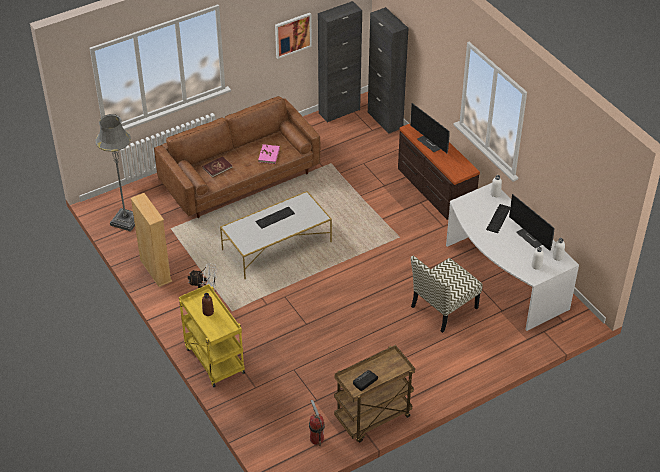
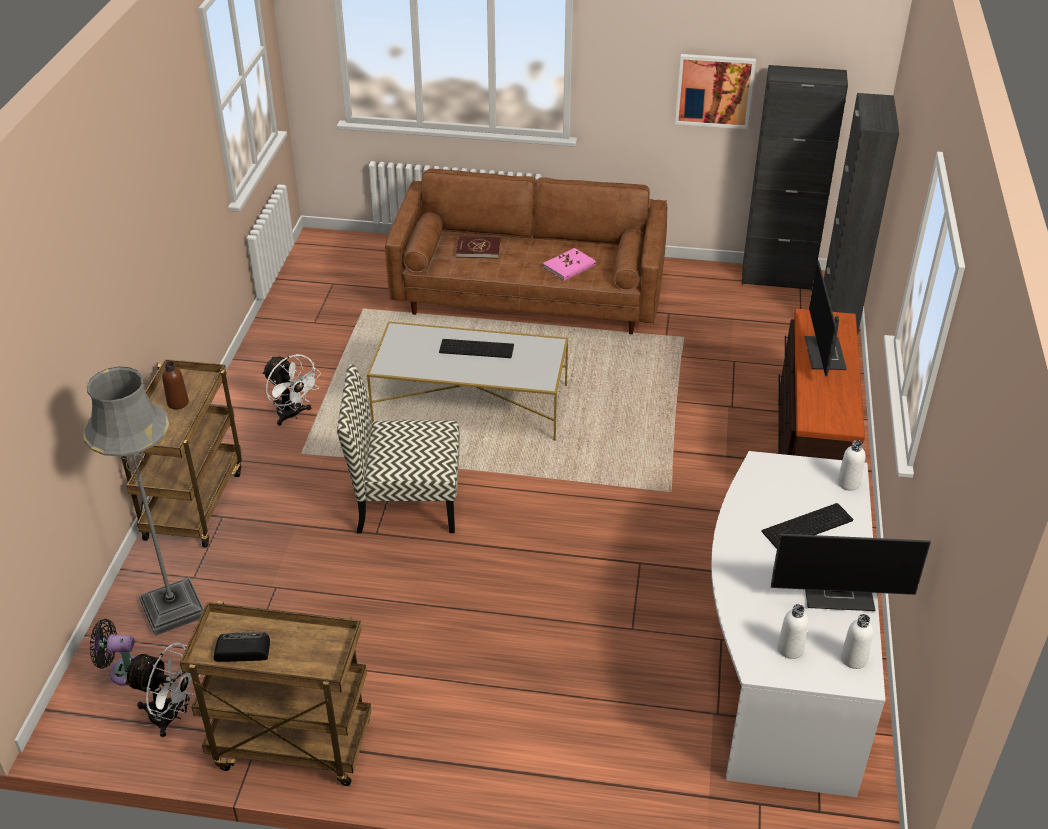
camera: 40 degrees right, 5 degrees down
grey floor lamp [95,114,135,232] -> grey floor lamp moved to [83,367,204,636]
beige bookcase [131,193,172,287] -> none
yellow cart [179,284,245,387] -> brown cart [121,359,242,548]
fire extinguisher [309,400,324,446] -> white fan [123,643,201,737]
chair [411,256,483,333] -> chair moved to [337,364,460,534]
monitor [509,194,555,251] -> monitor turned 90 degrees counterclockwise [771,534,931,611]
none -> black fan [90,619,136,686]

